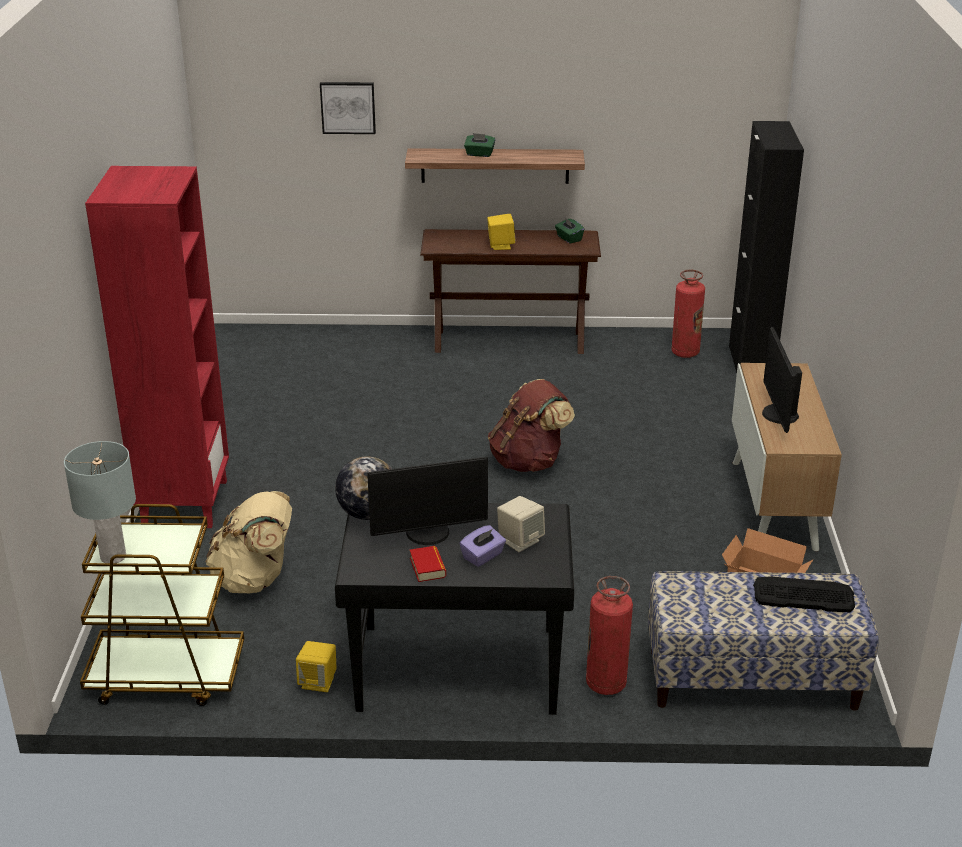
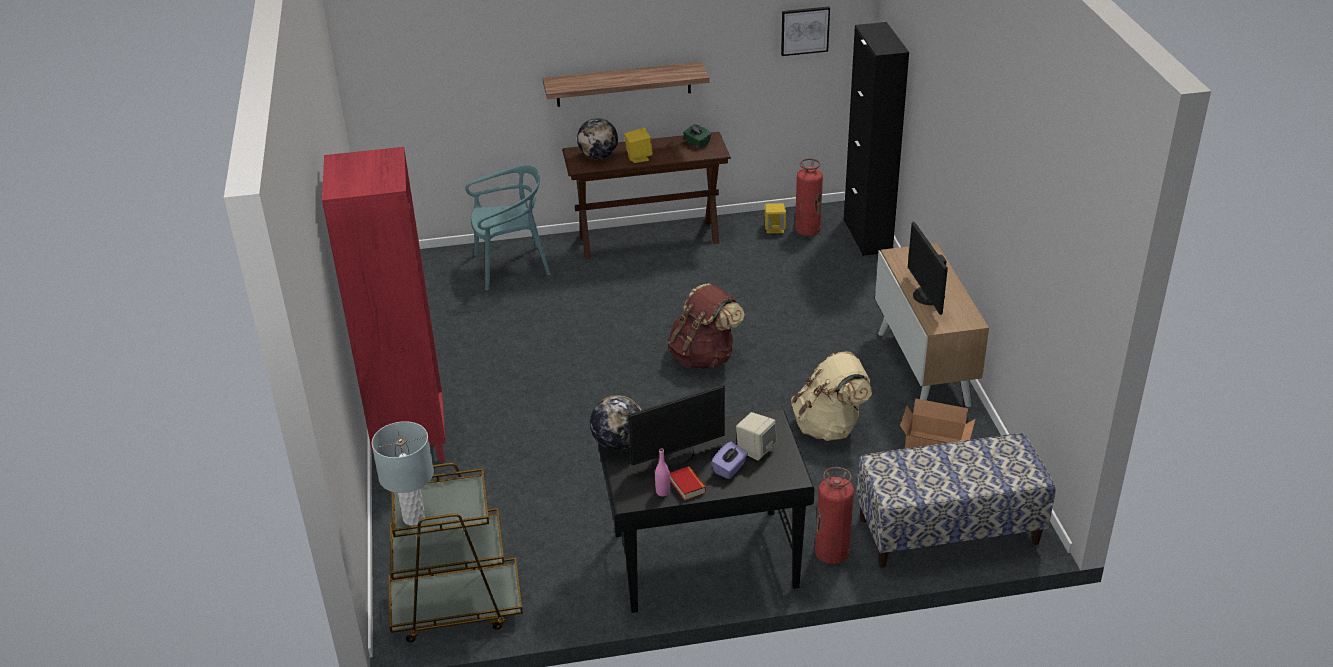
camera: 10 degrees left, 5 degrees up
beige backpack [206,491,292,593] -> beige backpack moved to [791,352,872,441]
yellow speaker [296,641,336,692] -> yellow speaker moved to [765,203,786,233]
picture [320,82,376,134] -> picture moved to [781,7,830,56]
green tissue box [464,133,496,157] -> none
keyboard [753,576,855,613] -> none
none -> turquoise chair [465,165,551,290]
none -> globe [577,118,618,160]
none -> pink bottle [655,448,670,497]

